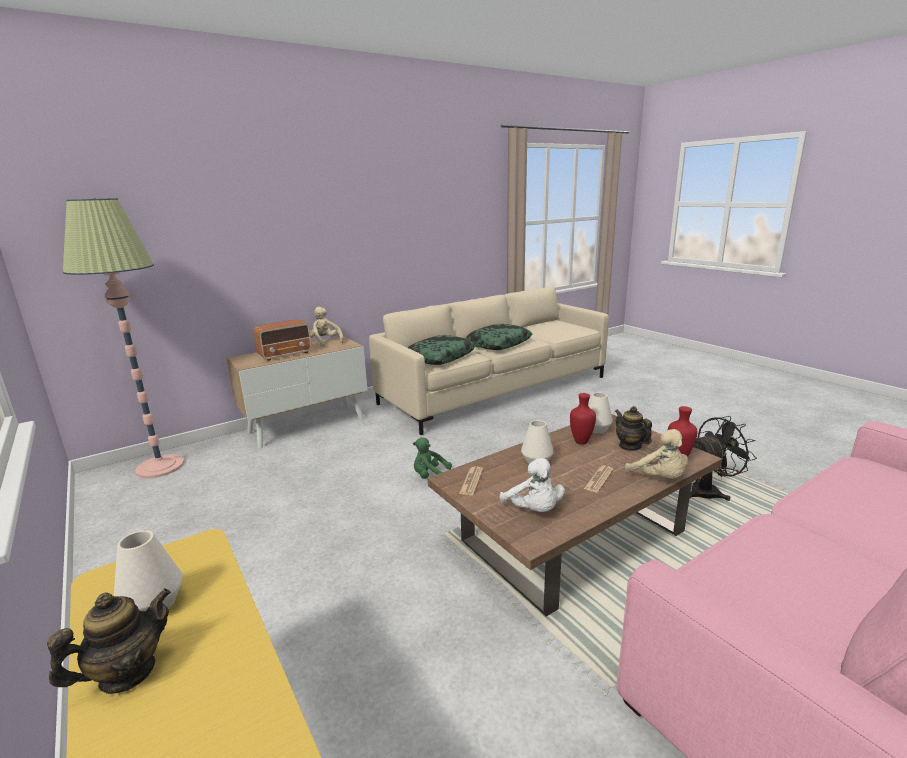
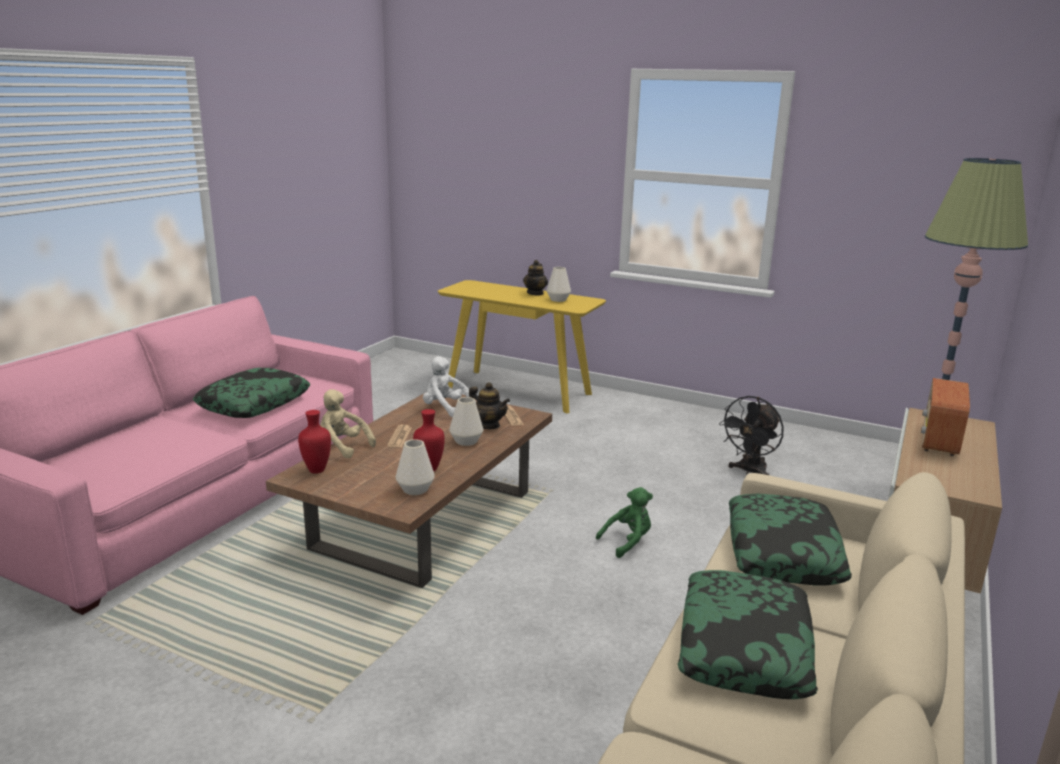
camera: 150 degrees right, 0 degrees up
beige plush toy [310,307,344,346] -> none
teapot [615,406,652,451] -> teapot moved to [469,382,510,429]
black fan [689,416,757,501] -> black fan moved to [719,396,784,475]
none -> pillow [193,368,310,418]

